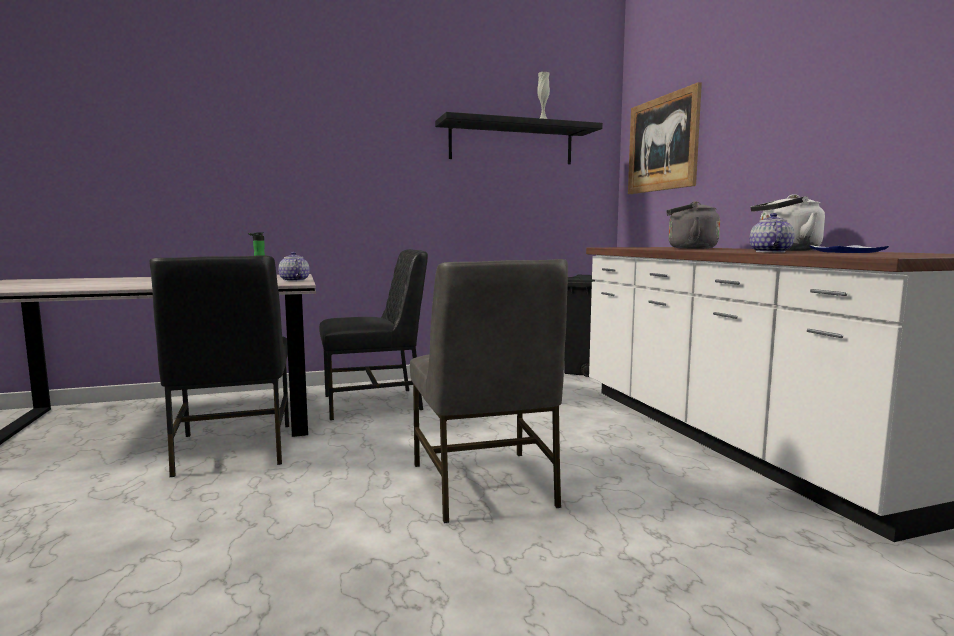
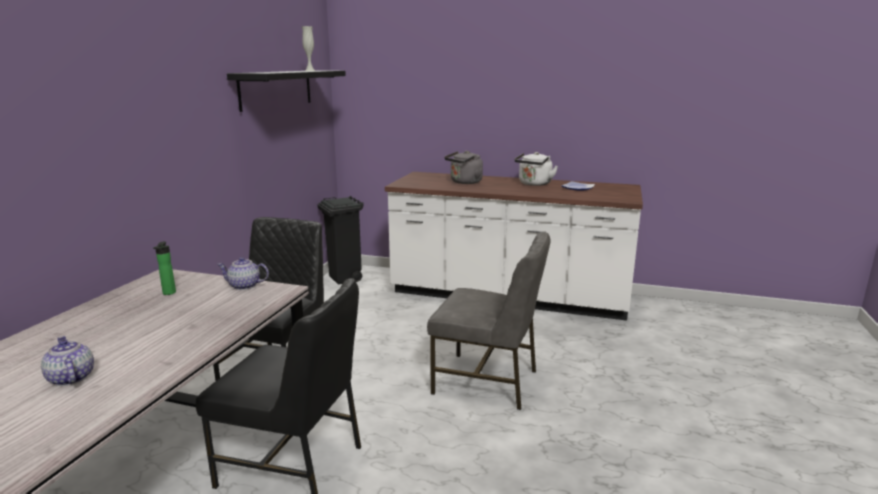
camera: 55 degrees left, 10 degrees up
picture [628,82,702,194] -> none
teapot [750,213,795,253] -> teapot moved to [41,336,94,386]

